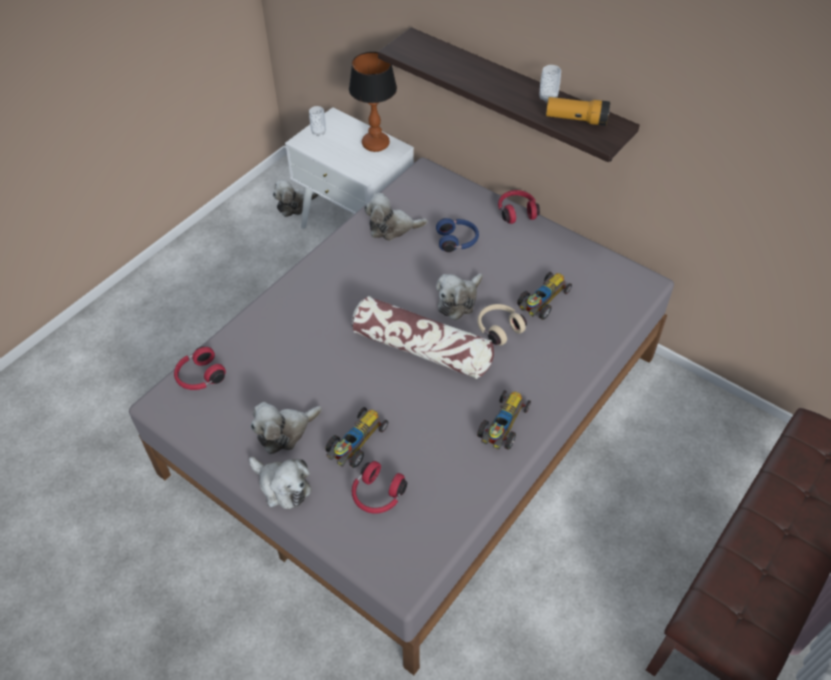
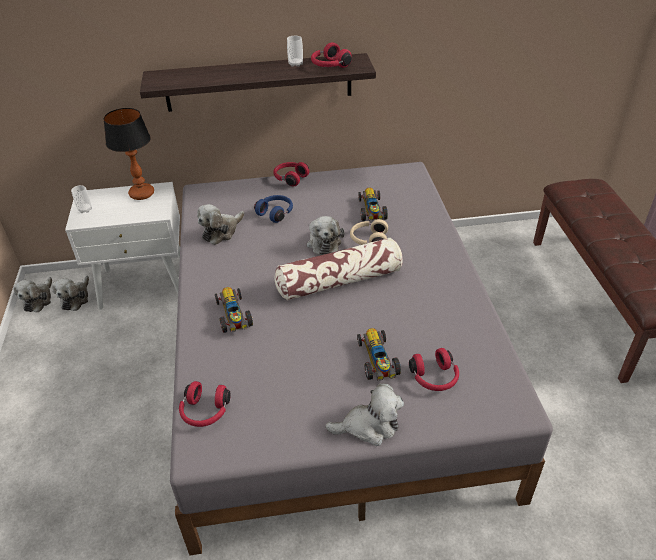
camera: 45 degrees left, 10 degrees down
plush toy [250,402,322,454] -> plush toy moved to [13,277,52,312]
toy car [477,390,531,450] -> toy car moved to [215,287,253,333]
flashlight [546,97,610,126] -> red headphones [311,42,352,68]

